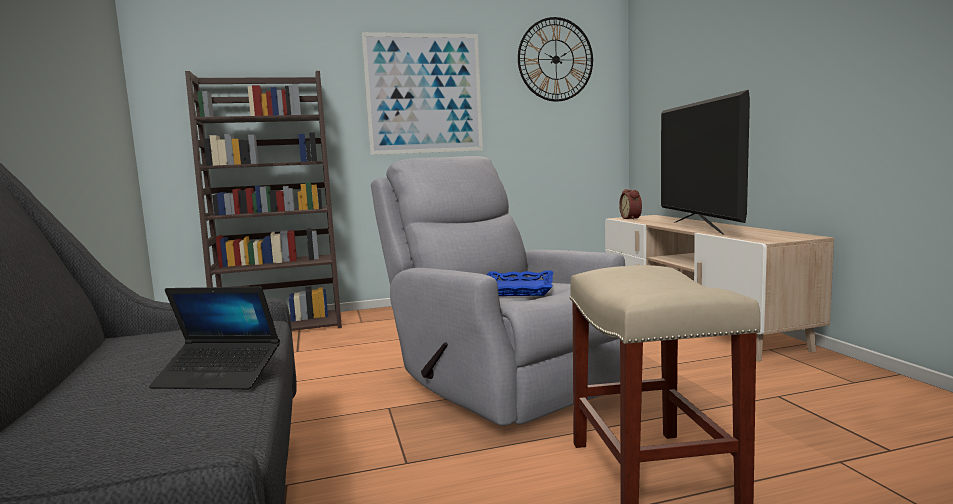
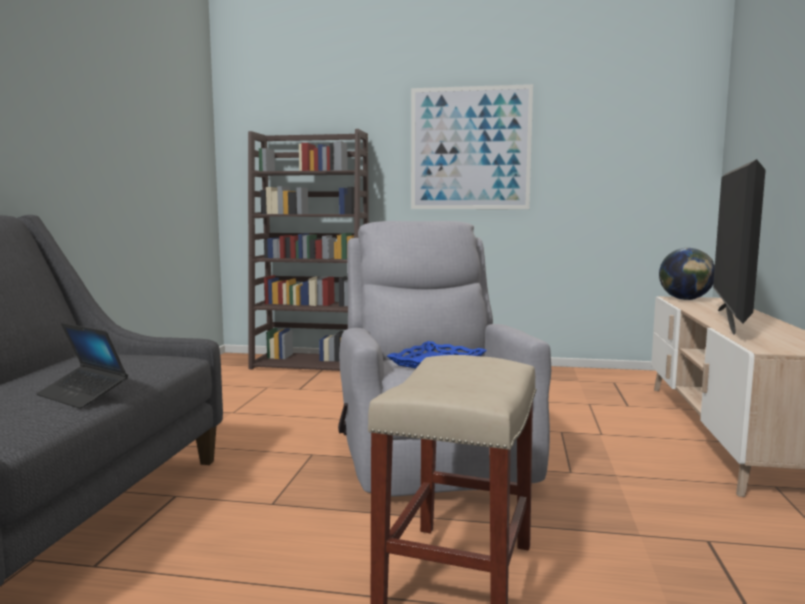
camera: 25 degrees right, 0 degrees up
wall clock [518,17,593,102] -> none
alarm clock [619,189,642,220] -> globe [659,248,715,300]

